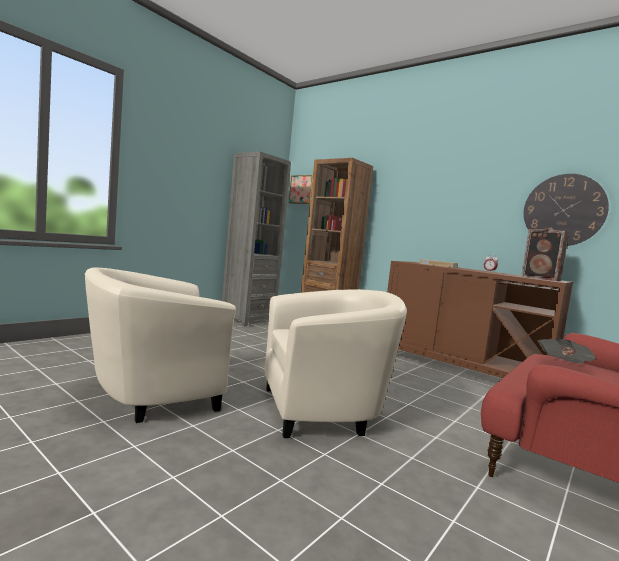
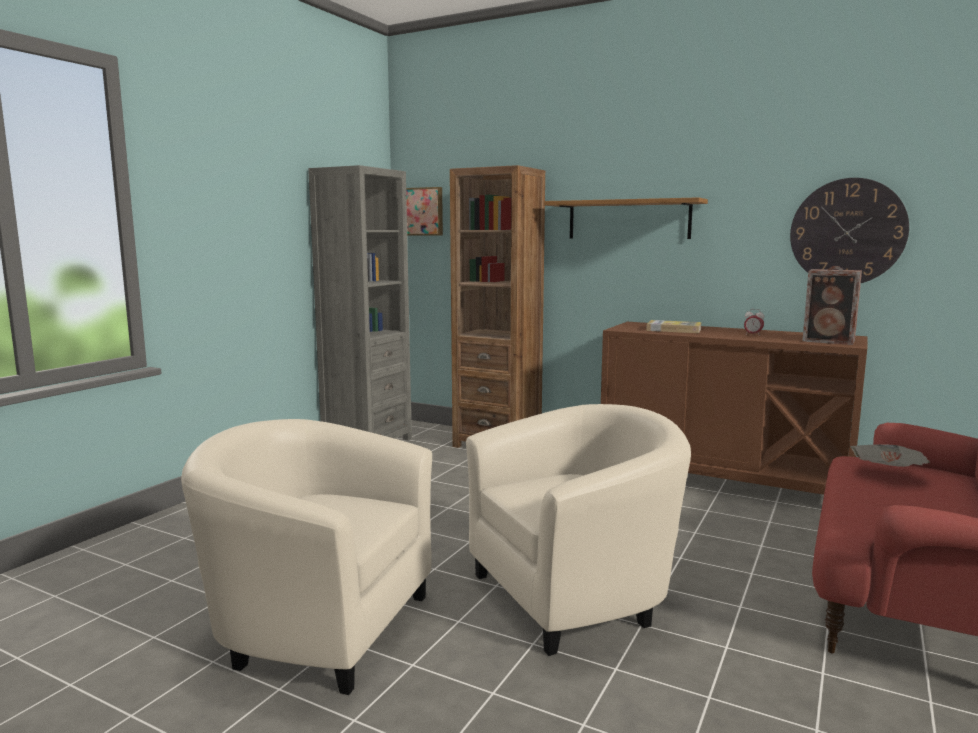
camera: 10 degrees left, 5 degrees up
beige armchair [85,267,236,423] -> beige armchair turned 60 degrees clockwise [181,419,432,695]
none -> shelf [544,197,708,239]

